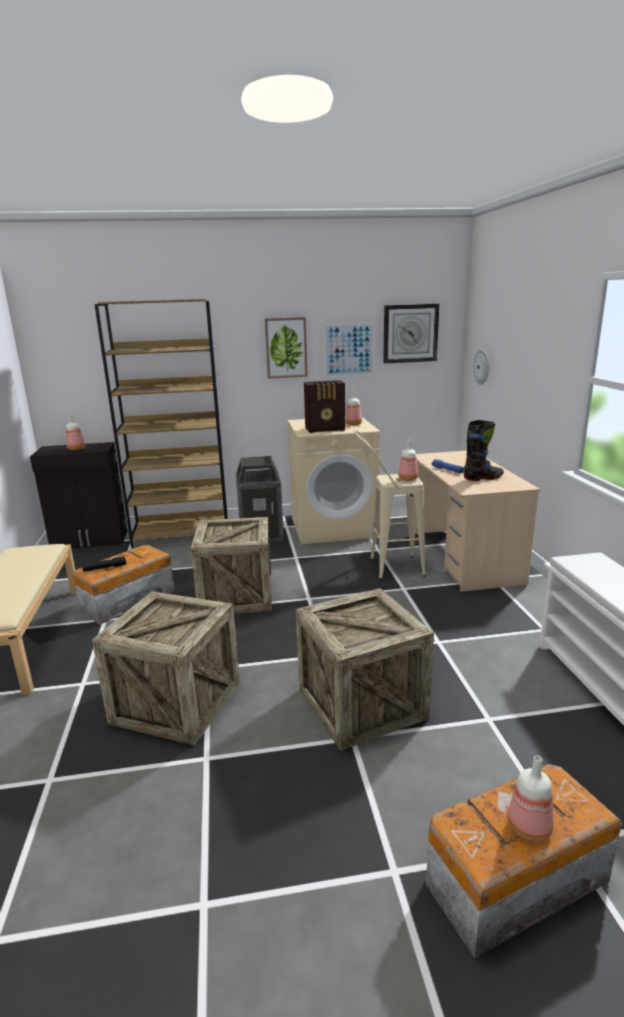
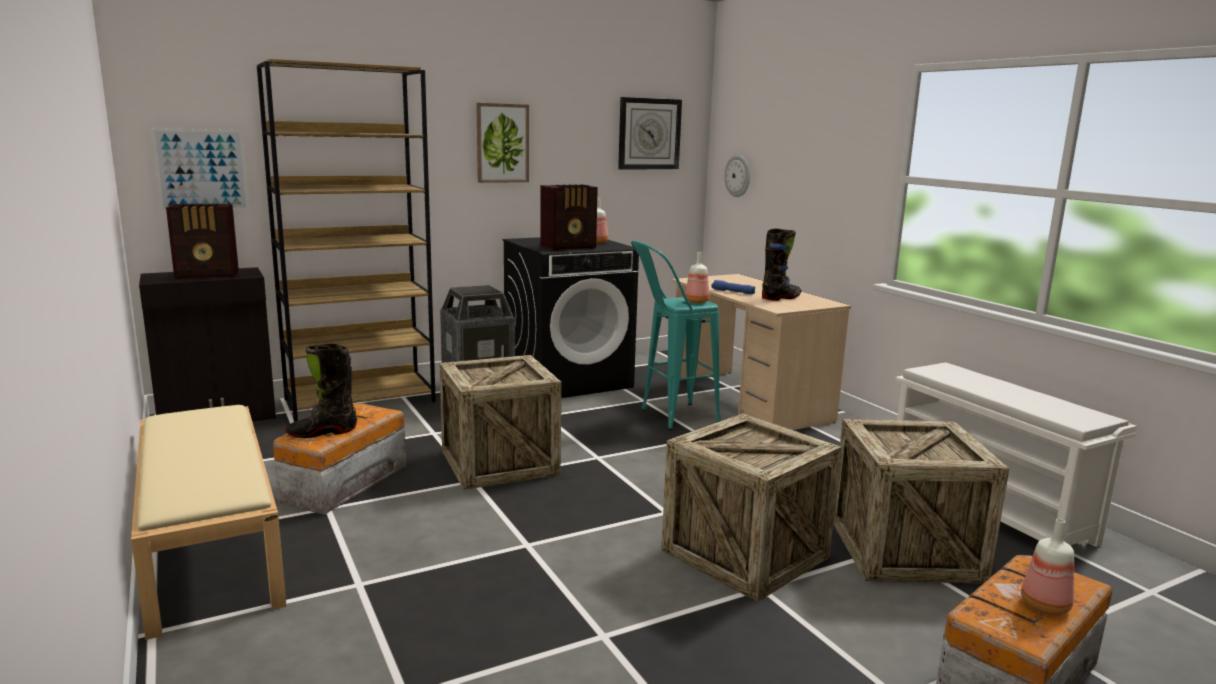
camera: 20 degrees left, 5 degrees down
bottle [66,414,85,450] -> radio [166,204,239,279]
black flashlight [82,556,126,571] -> black boot [285,343,357,438]
crate [92,591,240,746] -> crate moved to [833,419,1009,584]
beige washing machine [288,417,380,544] -> black washing machine [503,237,639,398]
picture [324,323,374,377] -> picture moved to [151,128,249,212]
beige stool [354,430,426,580] -> turquoise stool [631,240,721,430]

